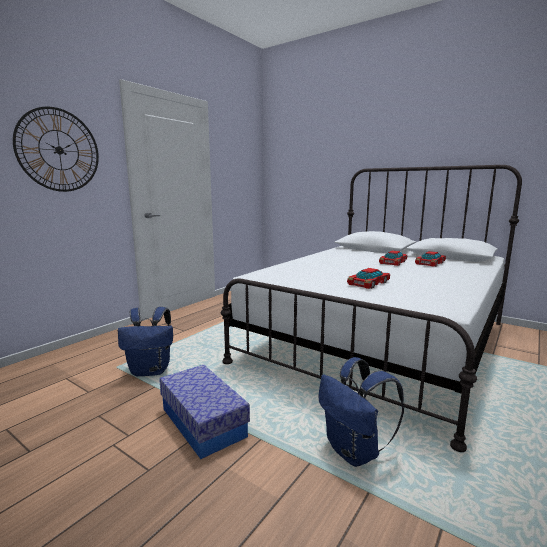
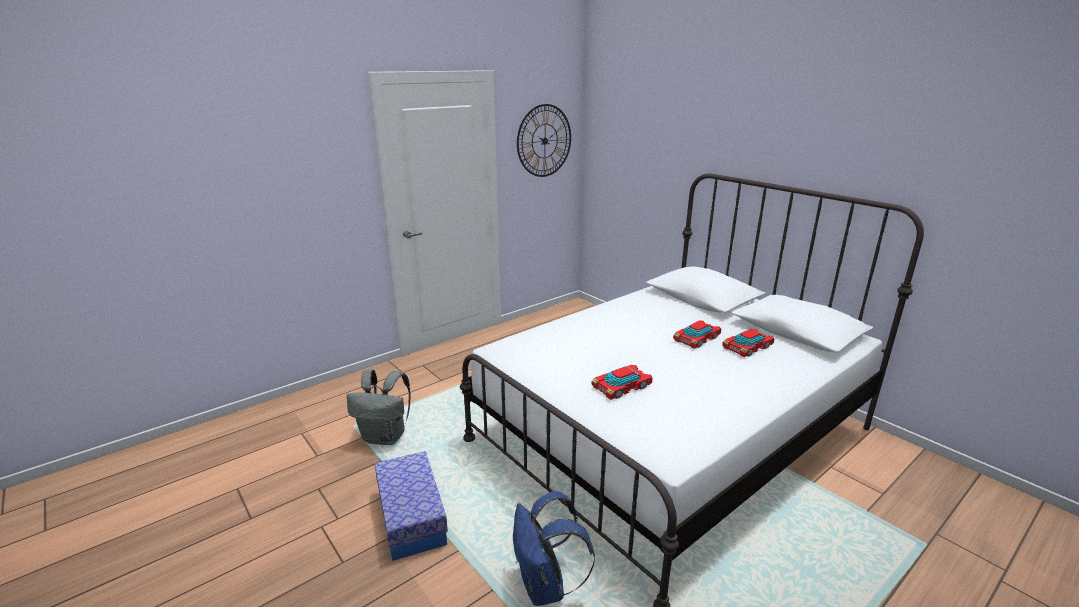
camera: 15 degrees right, 10 degrees up
wall clock [13,107,99,192] -> wall clock moved to [517,104,571,177]
blue backpack [118,307,173,376] -> grey backpack [347,369,411,445]

